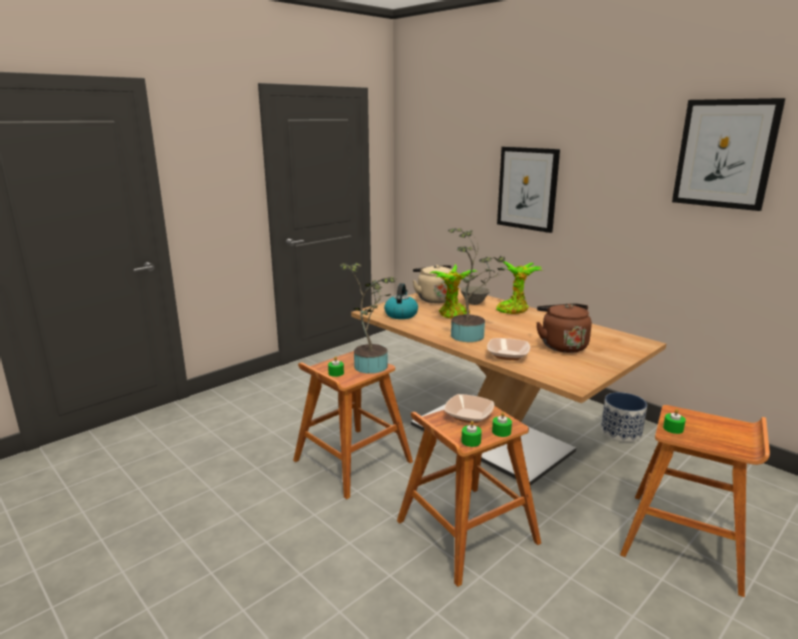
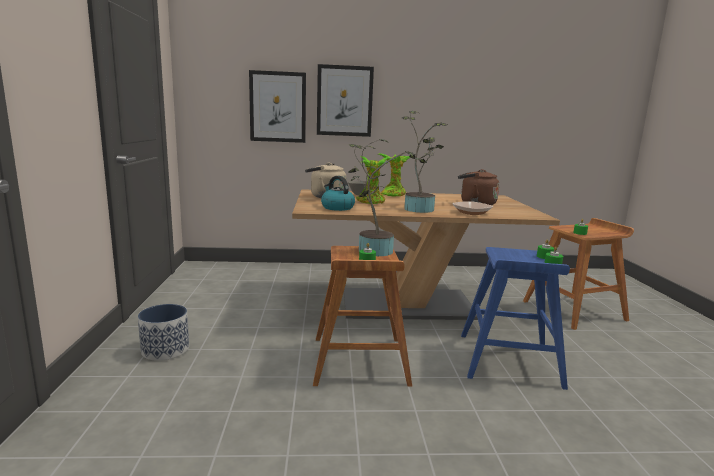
camera: 50 degrees left, 5 degrees down
brown stool [397,406,541,587] -> blue stool [461,247,570,390]
bowl [444,394,494,423] -> none
planter [601,392,647,442] -> planter moved to [138,304,189,361]
picture [672,98,785,211] -> picture moved to [249,70,306,143]

